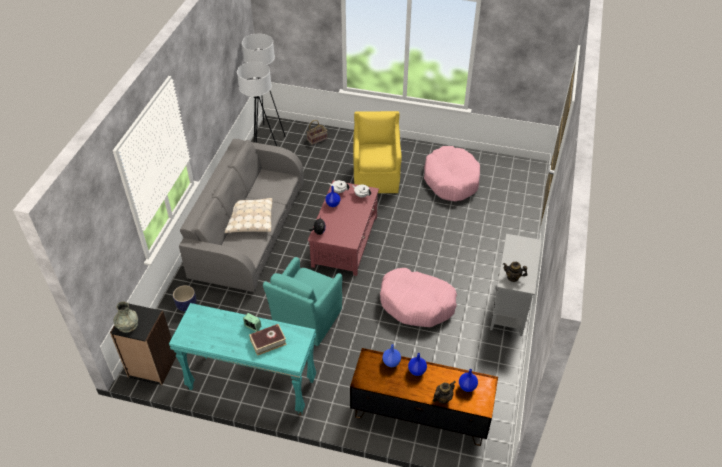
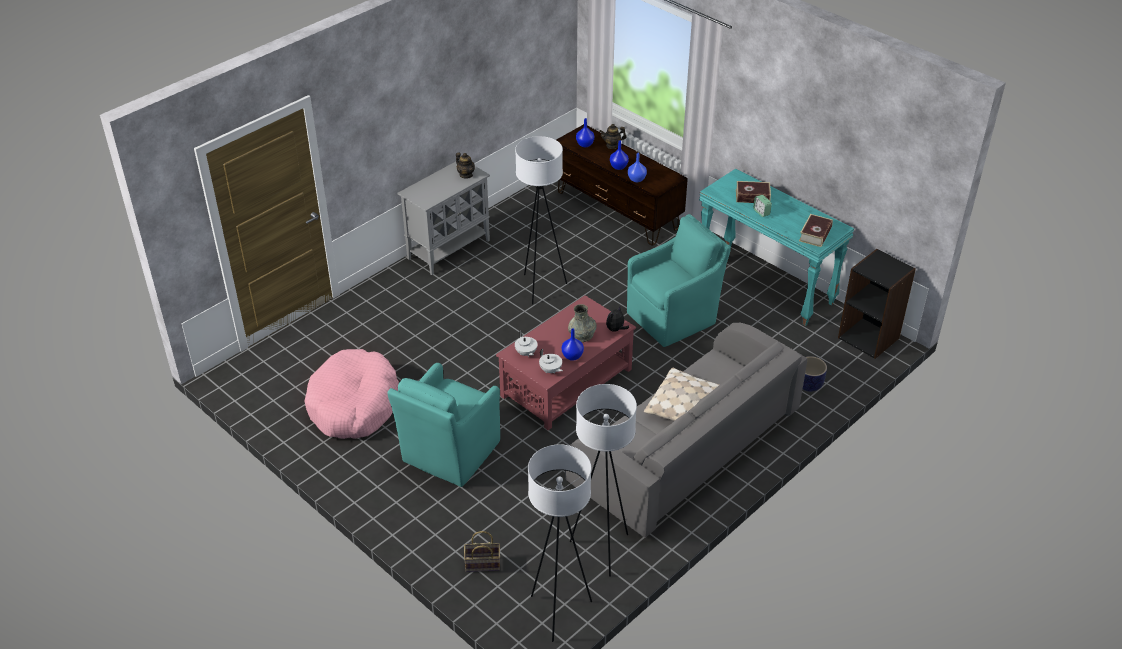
camera: 150 degrees left, 5 degrees down
grey vase [114,301,138,333] -> grey vase moved to [568,304,597,342]
yellow armchair [353,111,402,193] -> turquoise armchair [387,363,500,487]
pink dog bed [380,268,457,327] -> white floor lamp [515,136,567,305]
none -> book [799,214,833,247]

